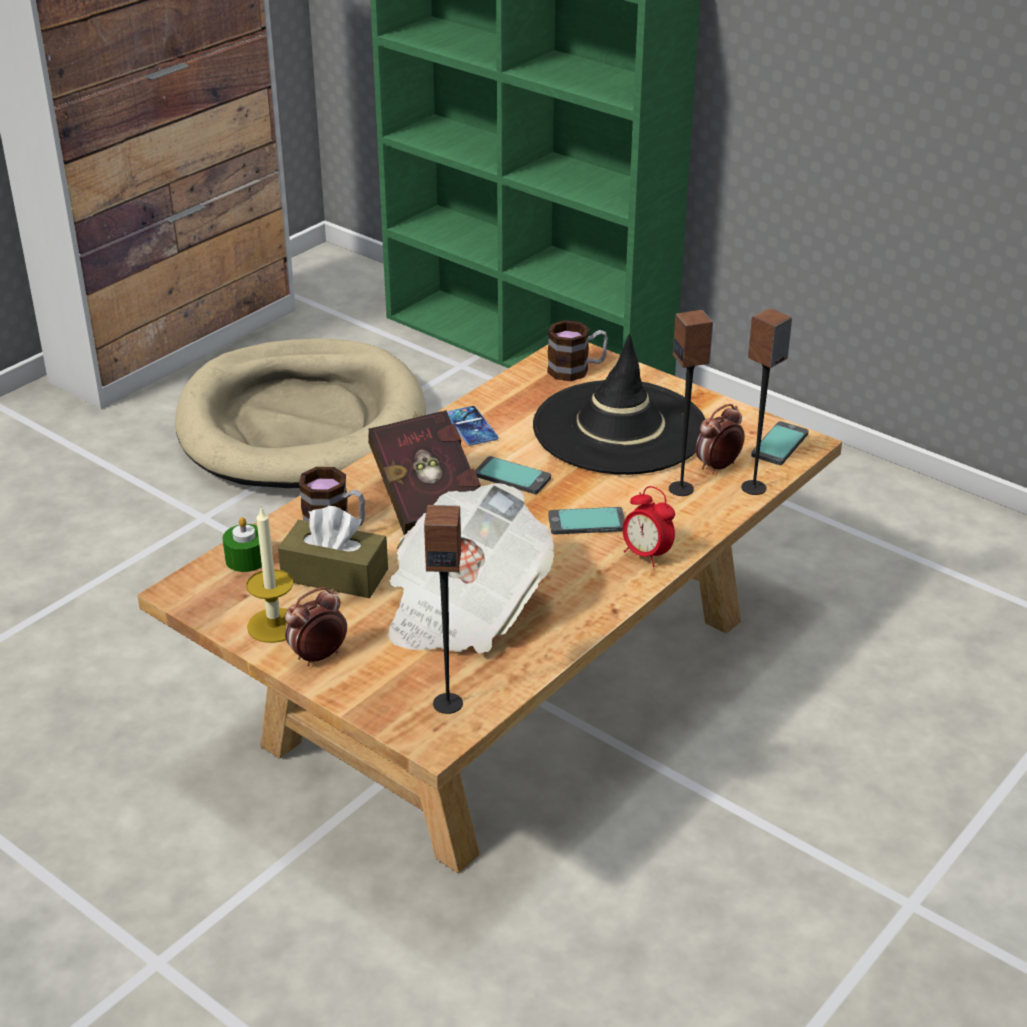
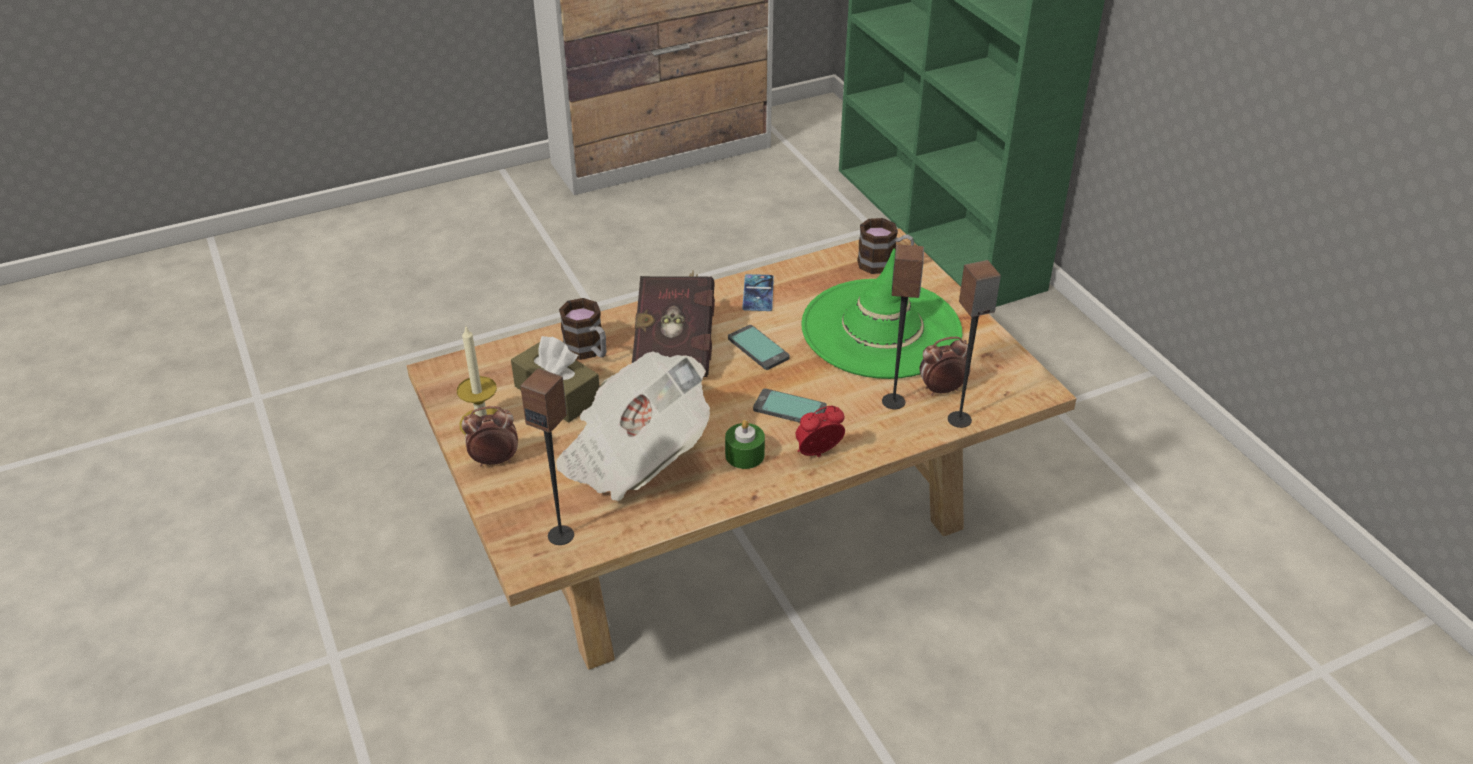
camera: 25 degrees right, 5 degrees up
beige dog bed [175,338,426,488] -> none
green candle [223,517,262,572] -> green candle moved to [725,420,765,469]
black hat [533,334,705,475] -> green hat [801,248,963,379]
alarm clock [623,486,675,567] -> alarm clock turned 90 degrees clockwise [795,406,845,457]
phone [751,421,809,465] -> none

